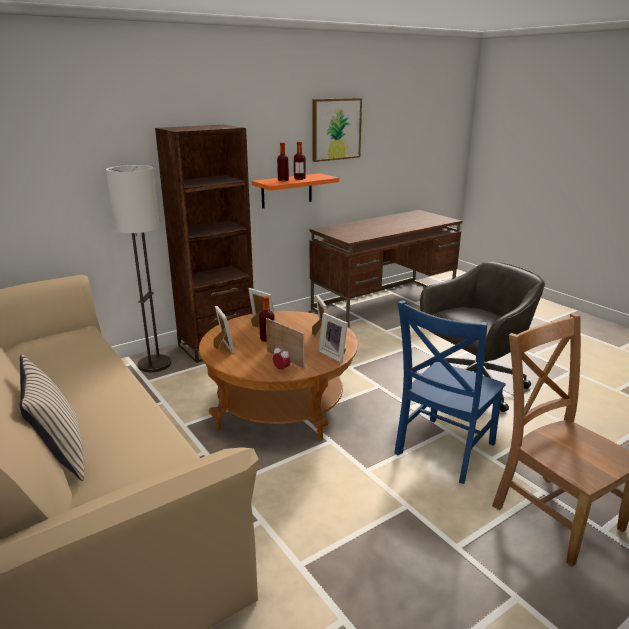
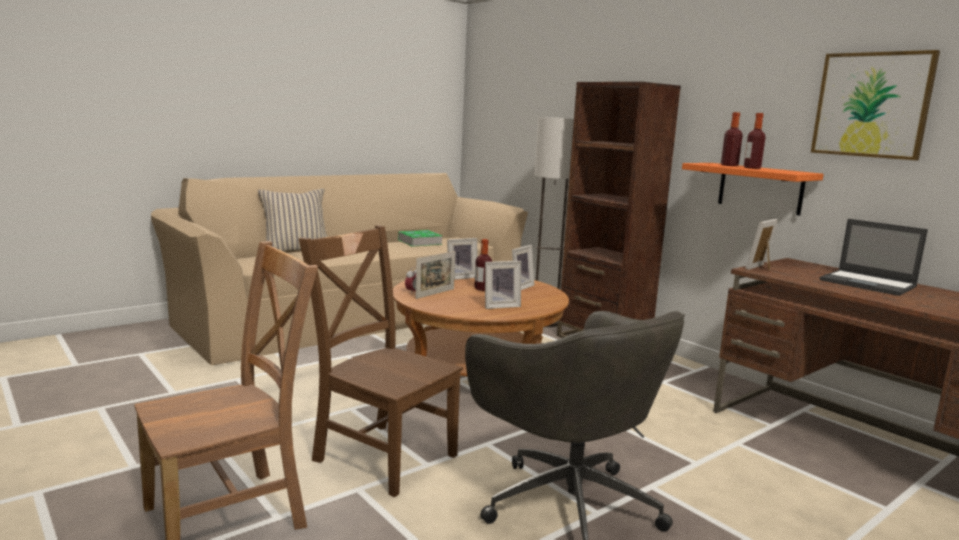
camera: 85 degrees right, 10 degrees down
picture frame [318,313,348,363] -> picture frame moved to [745,219,778,270]
blue chair [394,301,506,484] -> brown chair [299,225,463,497]
none -> book [398,230,442,247]
none -> laptop [820,219,928,296]

